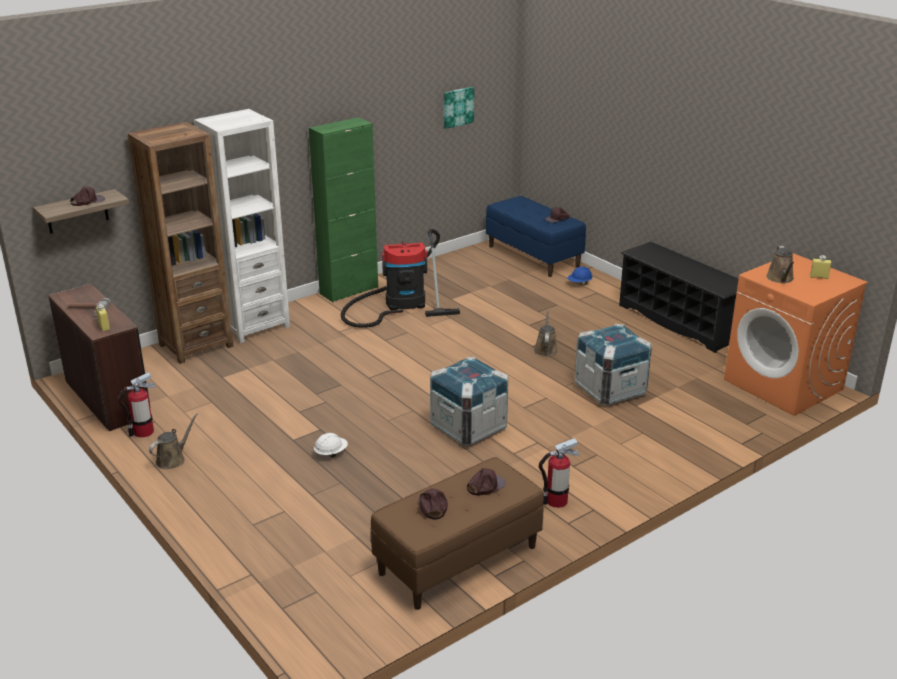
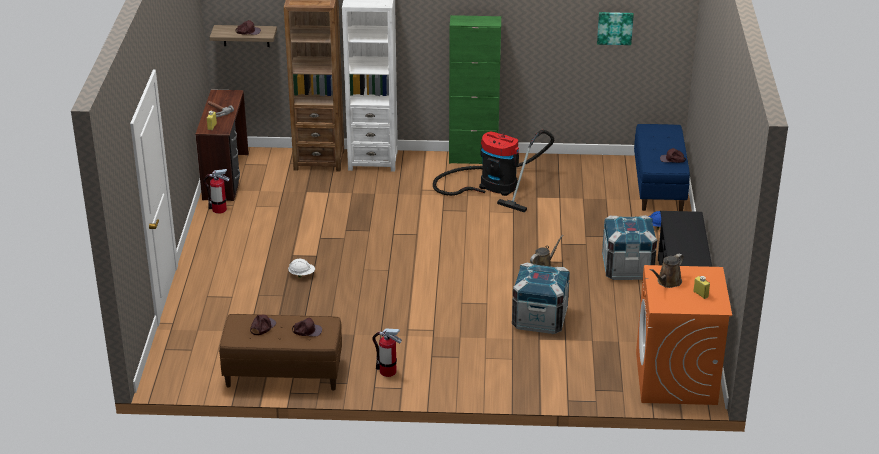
camera: 40 degrees right, 5 degrees up
brown watering can [149,413,198,469] -> none
crate [430,357,508,446] -> crate moved to [602,215,657,280]

